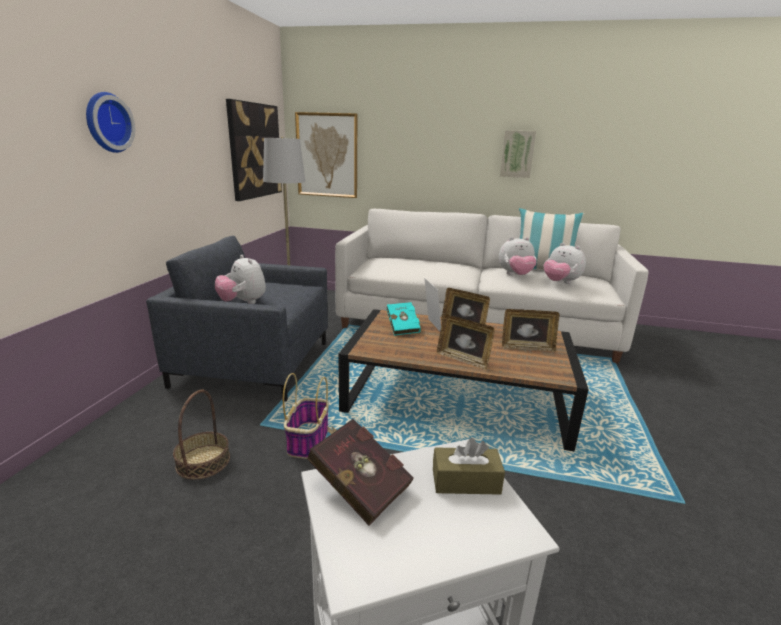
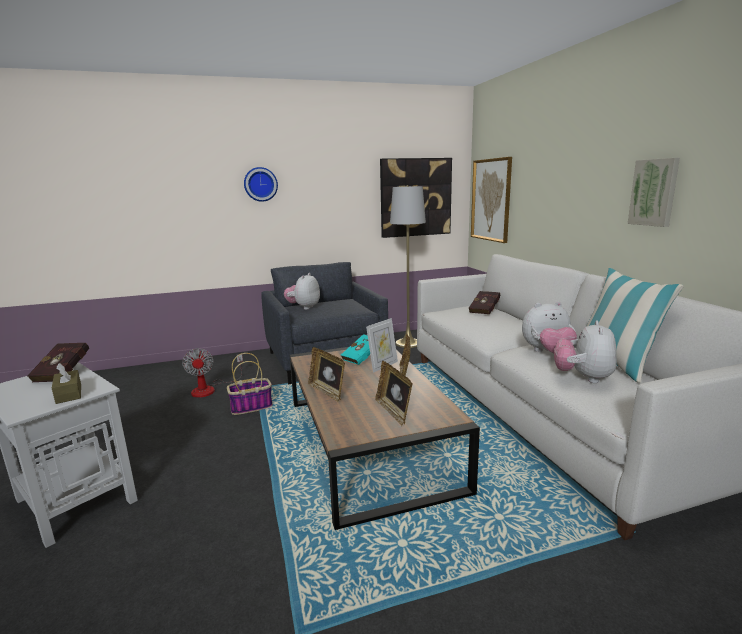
camera: 60 degrees right, 5 degrees down
basket [173,390,230,479] -> fan [182,348,243,398]
picture frame [437,314,495,370] -> picture frame turned 45 degrees counterclockwise [308,347,345,402]
plush toy [499,237,536,275] -> plush toy turned 60 degrees counterclockwise [522,302,577,353]
none -> red book [469,291,500,314]

